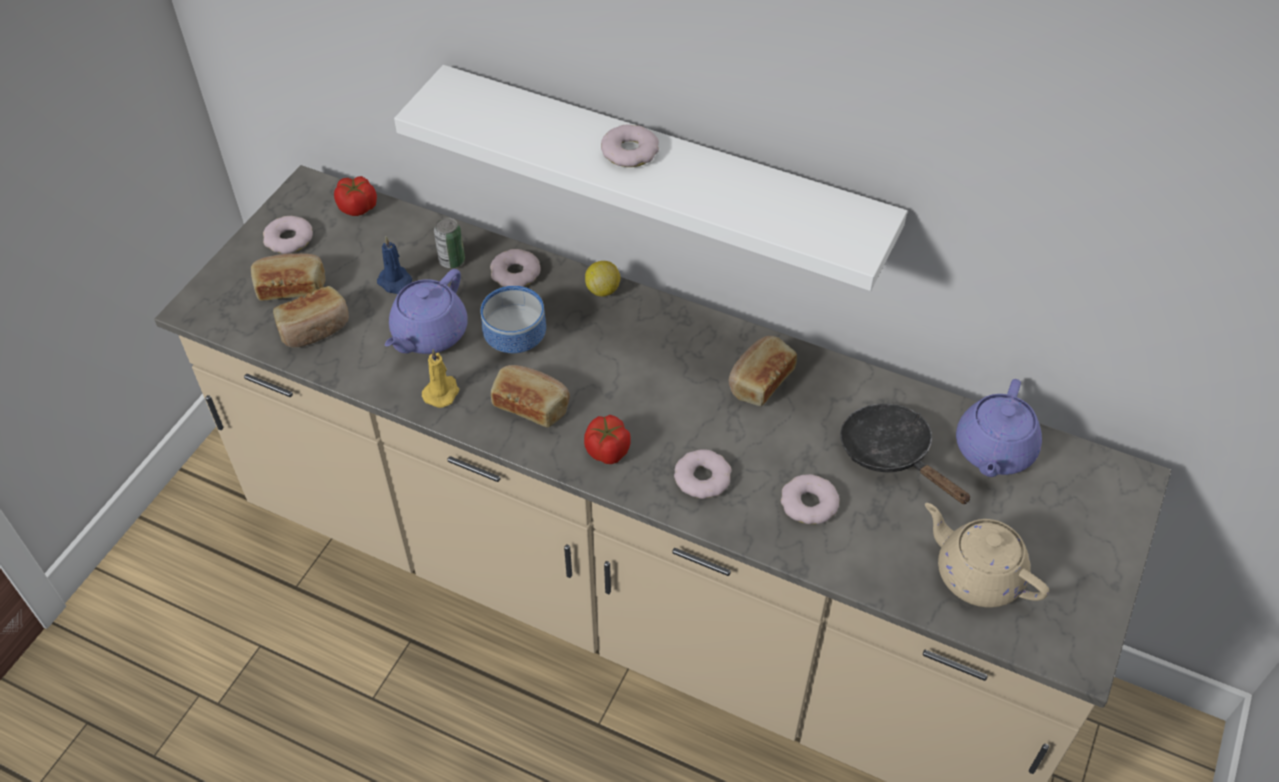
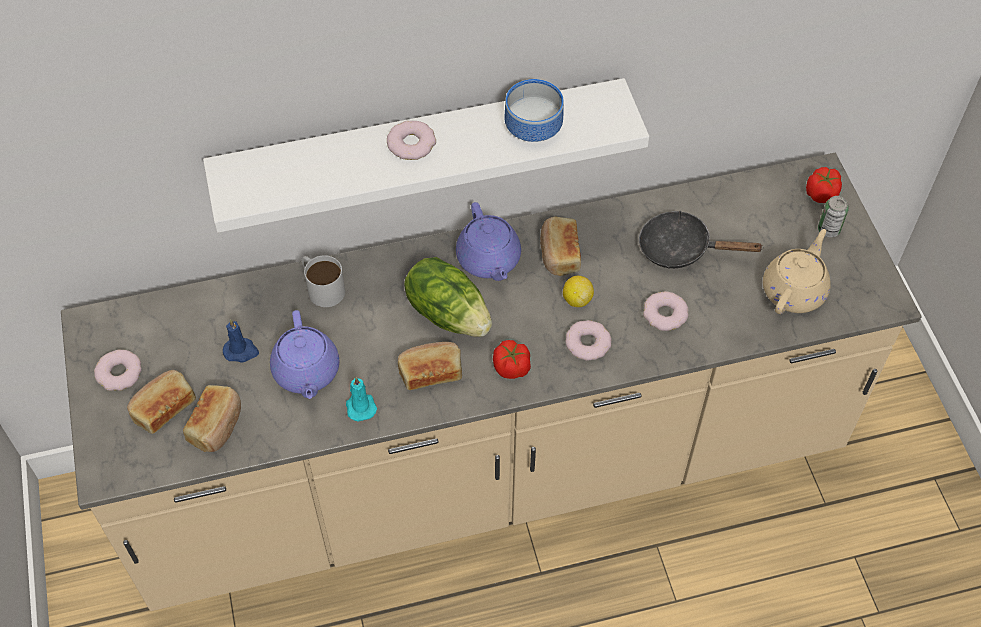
camera: 40 degrees left, 5 degrees up
tomato [334,176,377,216] -> tomato moved to [806,167,842,203]
yellow candle [422,349,459,408] -> turquoise candle [346,377,377,421]
can [434,217,465,268] -> can moved to [818,196,849,238]
bowl [481,286,546,353] -> bowl moved to [505,79,564,142]
donut [490,249,541,287] -> white mug [301,255,345,307]
lemon [585,261,620,297] -> lemon moved to [563,276,594,307]
beige teapot [925,503,1049,608] -> beige teapot turned 120 degrees clockwise [763,229,831,314]
purple teapot [956,379,1042,477] -> purple teapot moved to [456,202,521,281]
none -> lettuce [404,257,492,337]

